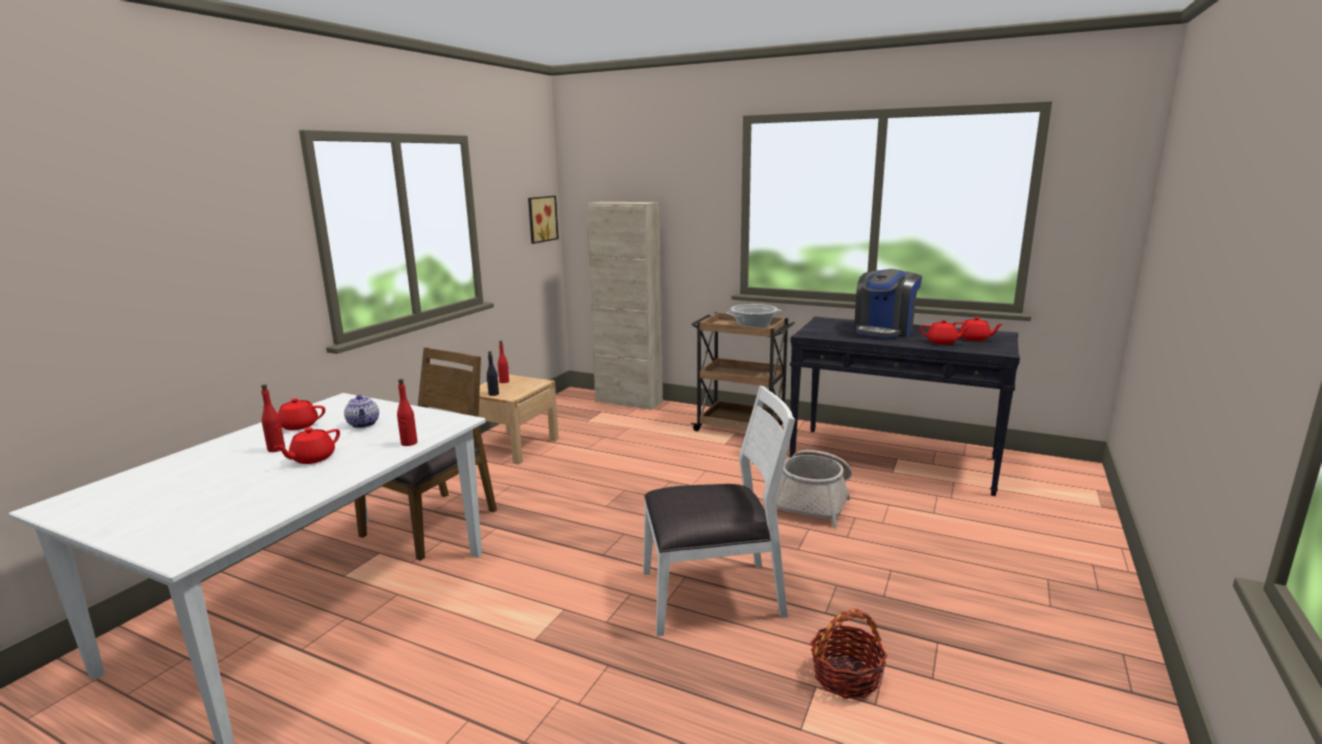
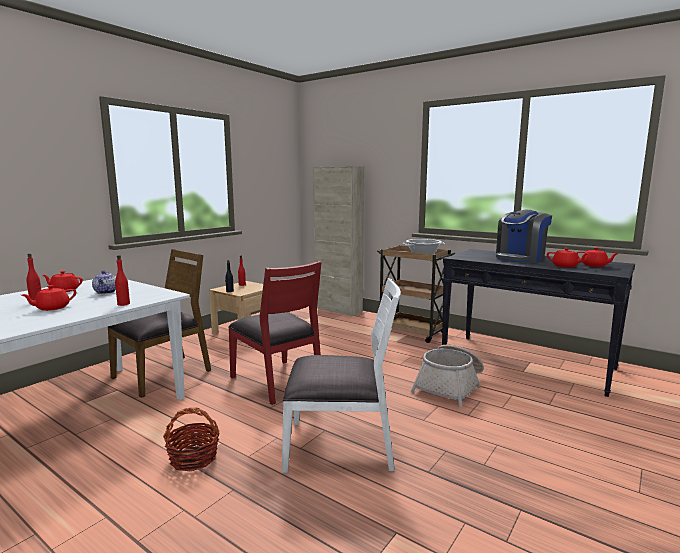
camera: 10 degrees right, 5 degrees down
picture [528,196,559,244] -> none
basket [810,609,887,699] -> basket moved to [163,407,220,471]
none -> red chair [228,261,322,405]

